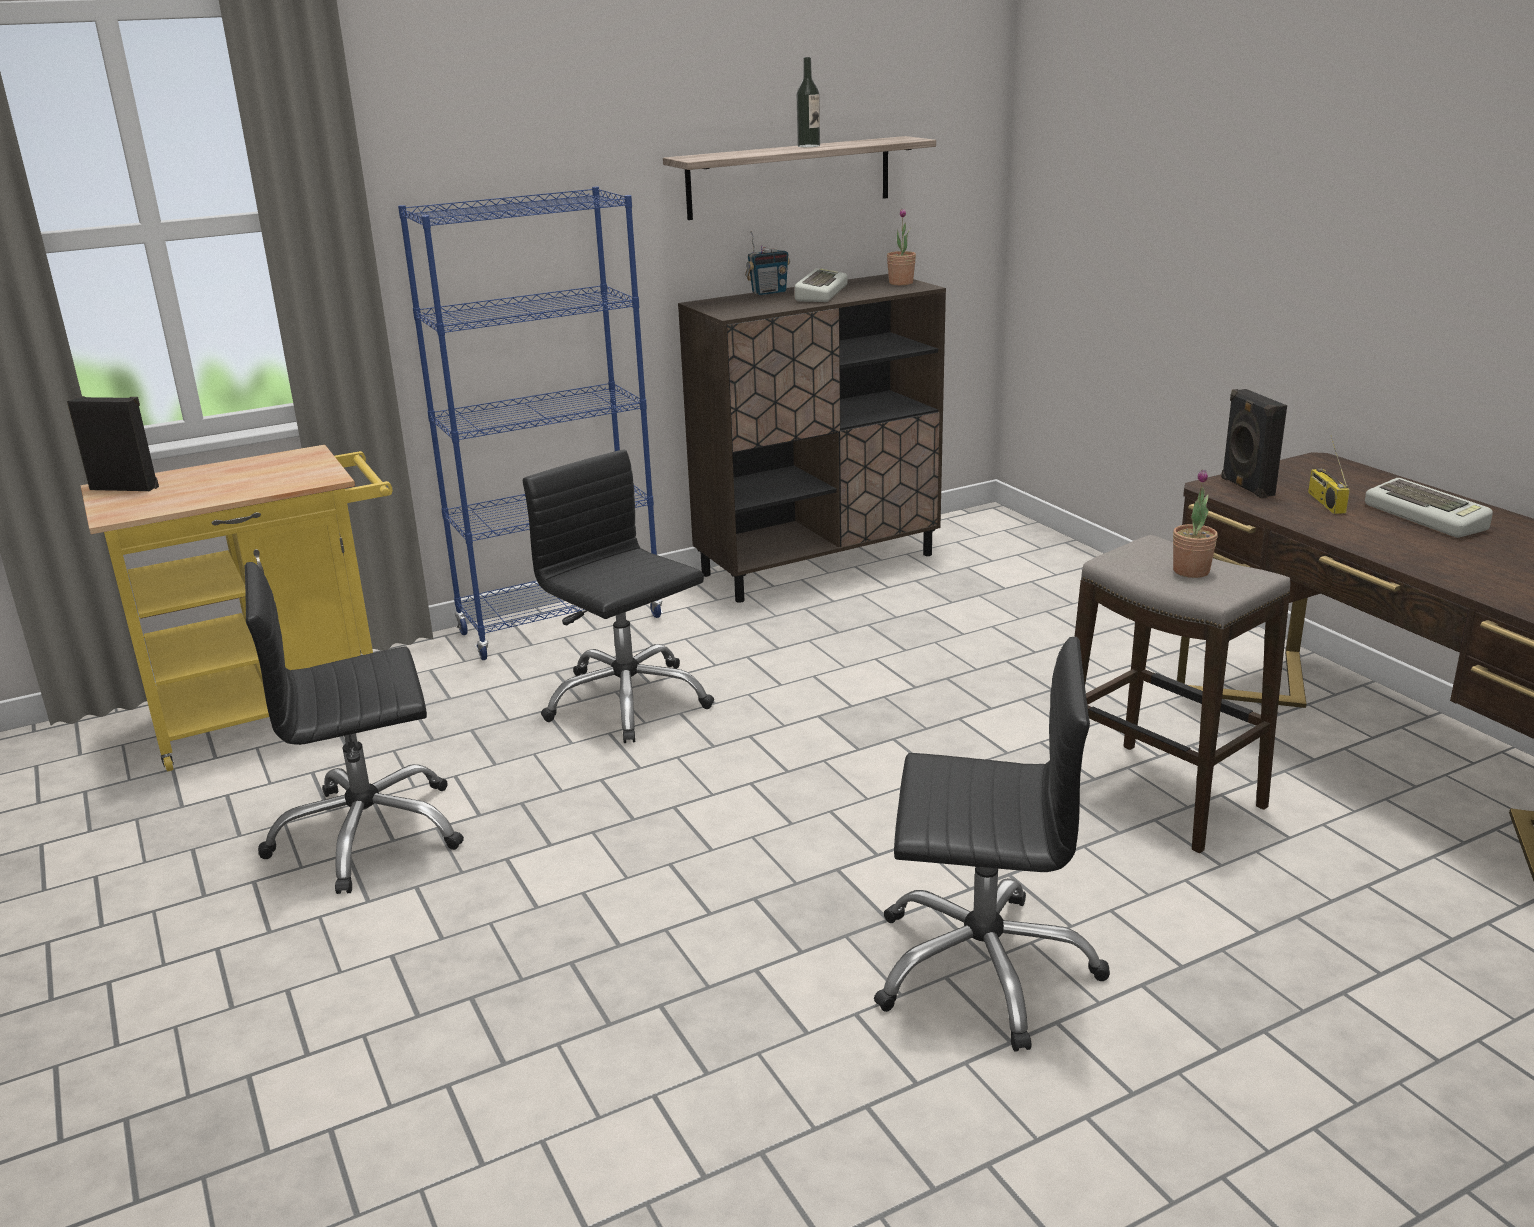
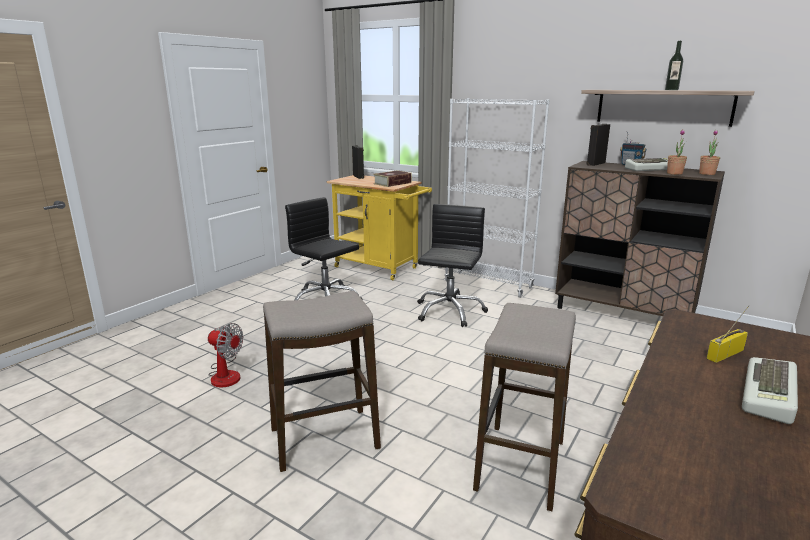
camera: 60 degrees right, 5 degrees down
blue bookcase [398,187,663,660] -> white bookcase [445,98,550,298]
black office chair [874,637,1110,1052] -> stool [263,291,381,472]
potted plant [1173,469,1218,578] -> potted plant moved to [667,130,687,175]
black speaker [1221,389,1287,499] -> black speaker moved to [587,124,610,166]
none -> fan [208,323,244,388]
none -> book [373,170,412,187]

